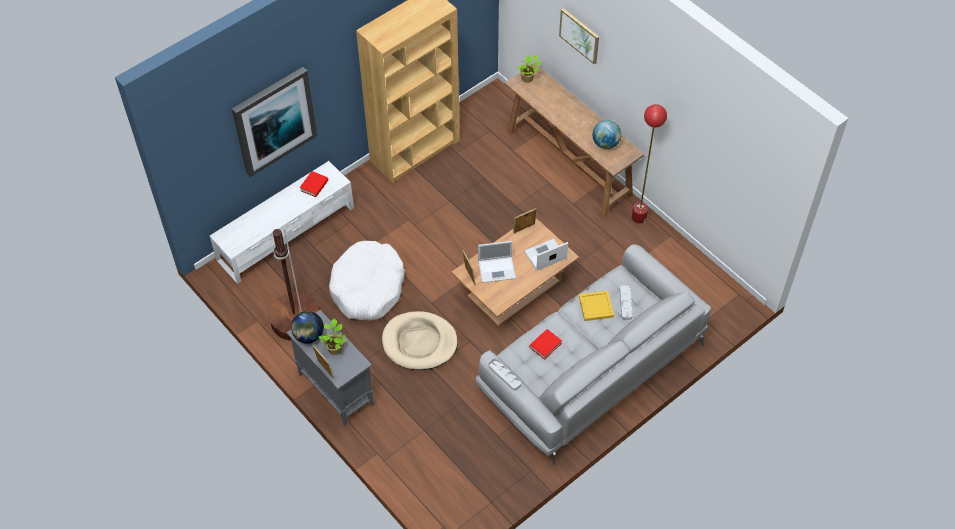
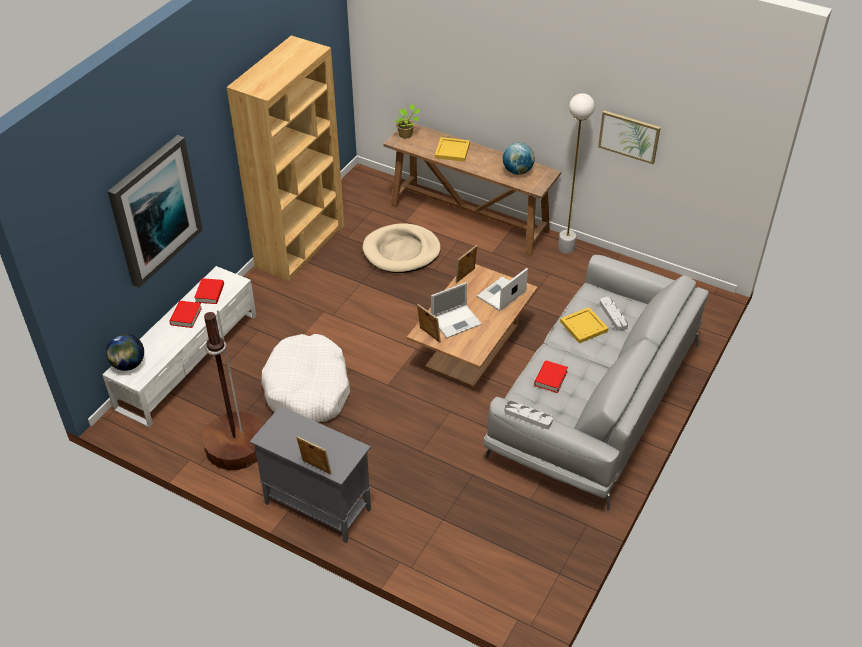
camera: 20 degrees left, 10 degrees down
globe [291,311,324,343] -> globe moved to [106,334,144,371]
potted plant [319,318,346,355] -> none
beige dog bed [382,311,458,370] -> beige dog bed moved to [362,224,441,273]
picture [559,8,599,64] -> picture moved to [598,110,661,164]
red floor lamp [632,104,667,224] -> white floor lamp [558,93,595,254]
none -> red book [169,301,202,328]
none -> yellow tray [435,137,470,162]

